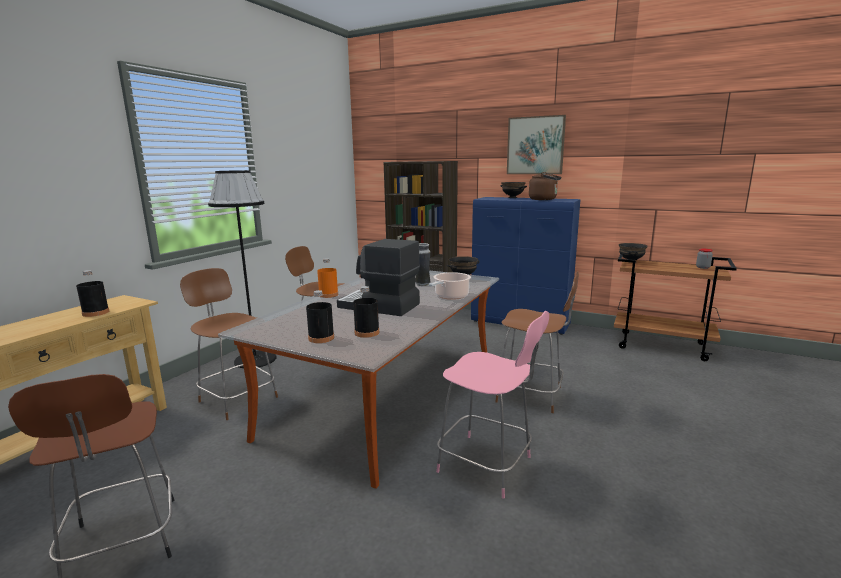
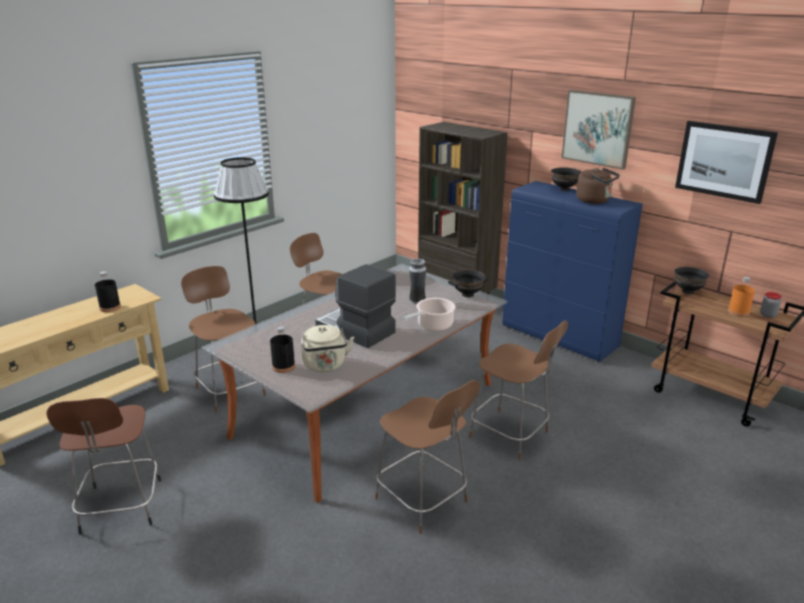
camera: 15 degrees right, 10 degrees up
orange bottle [317,258,338,298] -> orange bottle moved to [728,277,755,317]
black bottle [353,286,379,338] -> beige kettle [301,325,354,372]
pink chair [436,311,549,499] -> brown chair [375,380,480,534]
none -> picture [675,121,778,204]

